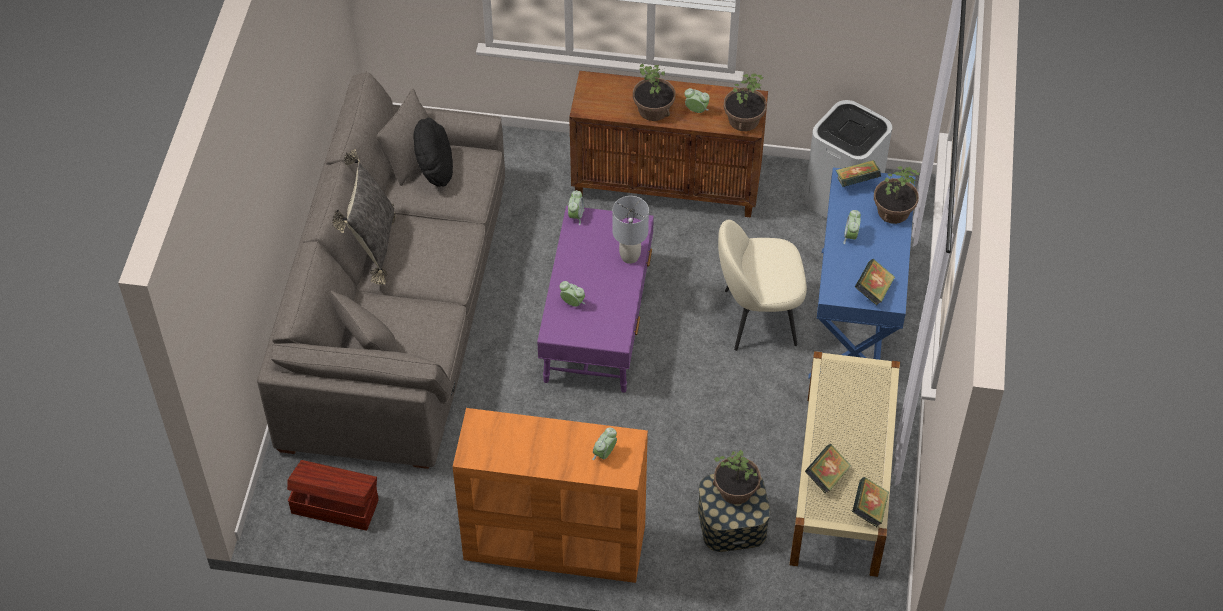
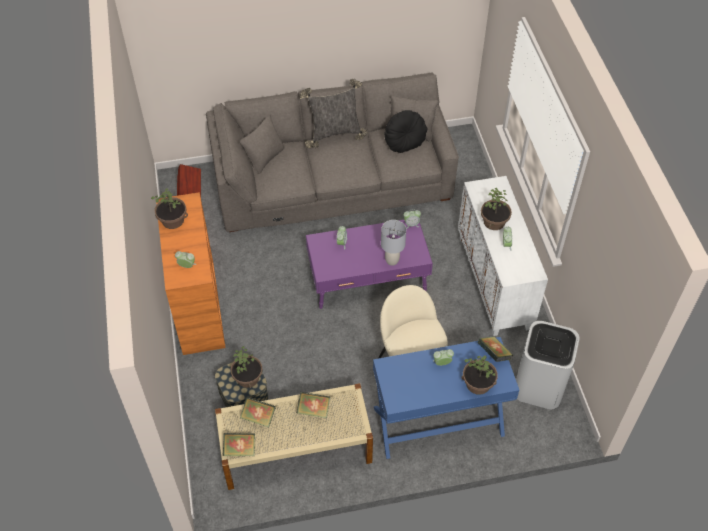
camera: 70 degrees right, 0 degrees up
brown cabinet [569,71,768,217] -> white cabinet [458,176,548,336]
potted plant [724,73,767,131] -> potted plant moved to [151,188,188,229]
book [855,259,895,306] -> book moved to [297,392,330,418]

